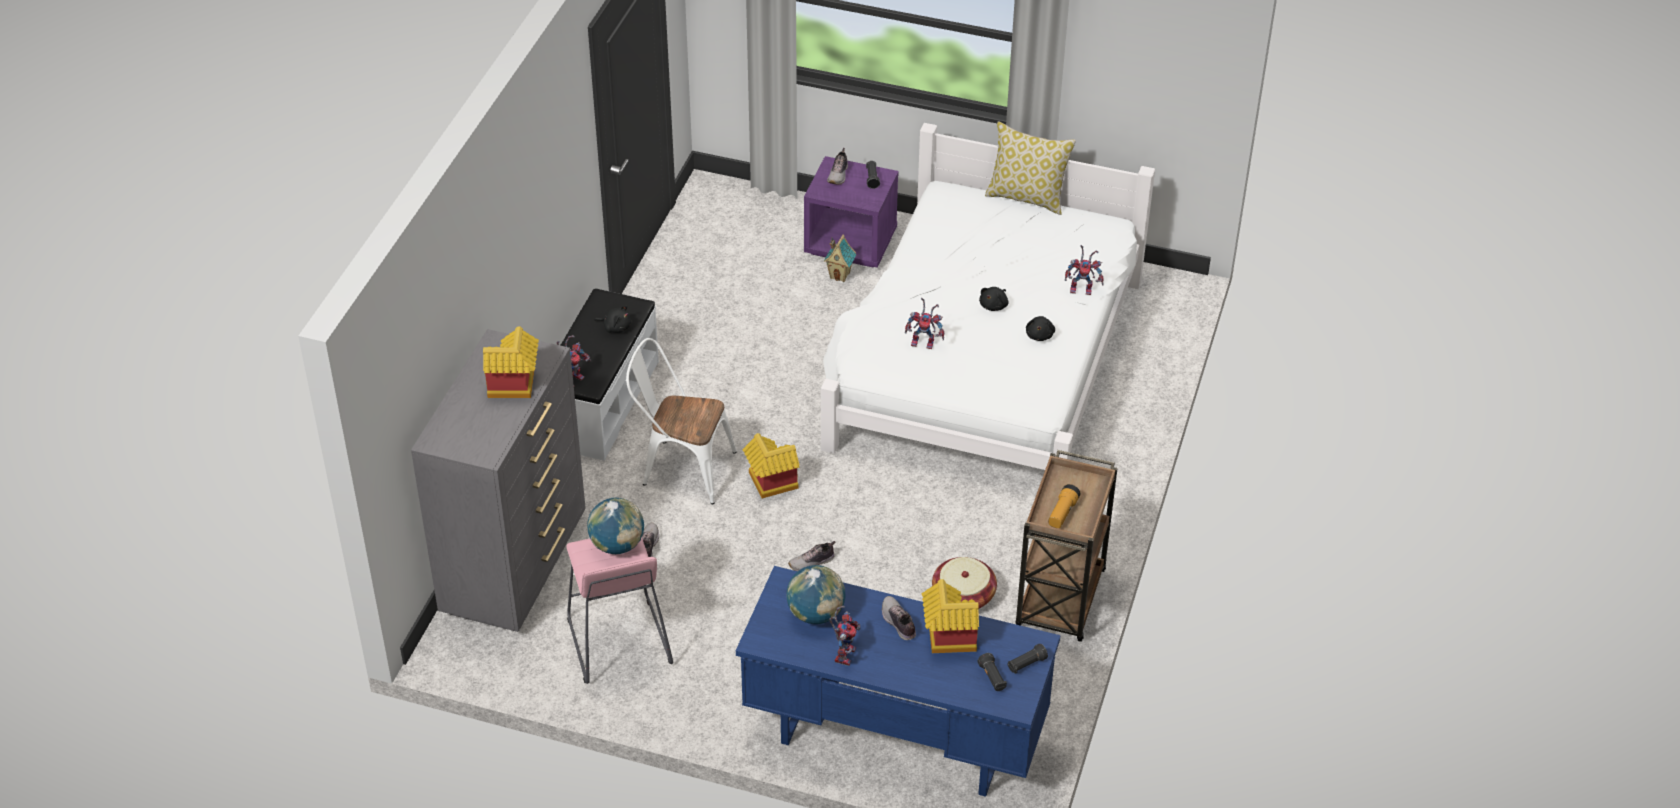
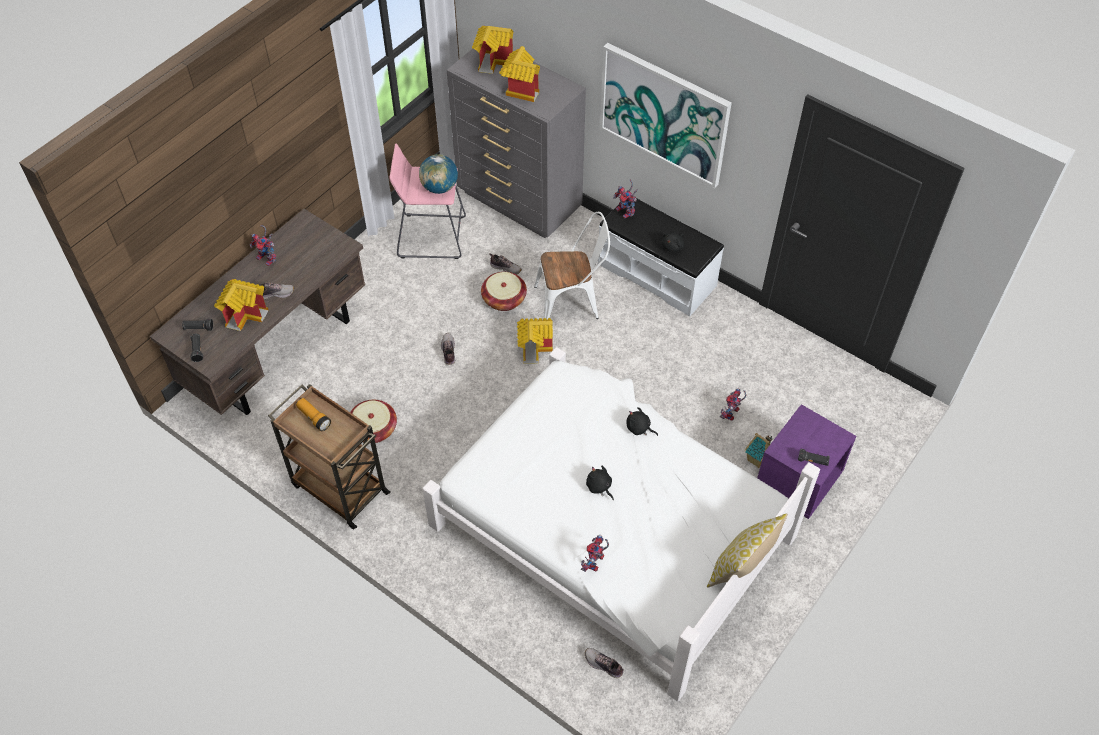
camera: 110 degrees right, 10 degrees up
white chair [626,338,737,504] -> white chair turned 45 degrees clockwise [534,212,610,319]
blue desk [736,566,1061,797] -> brown desk [150,209,365,415]
globe [786,565,845,624] -> none
shoe [827,148,848,185] -> shoe moved to [585,648,624,678]
toy robot [905,298,945,349] -> toy robot moved to [720,388,747,421]
black plush toy [1026,316,1055,341] -> black plush toy moved to [626,407,658,436]
none -> toy house [472,26,513,74]
none -> basket [481,272,527,311]
none -> picture [600,43,732,188]

